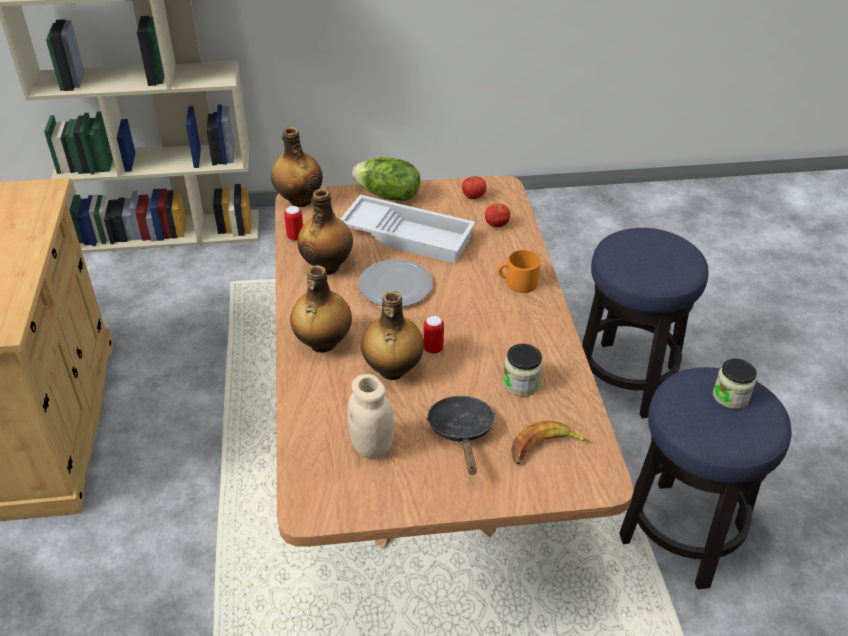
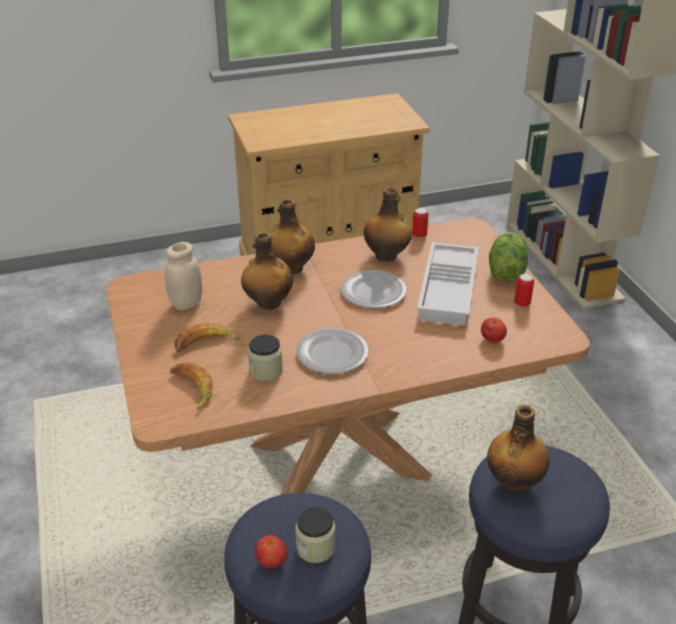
camera: 80 degrees right, 5 degrees down
bottle [271,127,323,207] -> bottle moved to [487,405,550,494]
can [424,316,444,354] -> can moved to [514,274,534,307]
black frying pan [427,396,495,475] -> banana [174,323,241,352]
tomato [462,176,486,199] -> tomato moved to [255,535,287,568]
orange mug [498,250,541,293] -> none
none -> plate [296,328,369,374]

